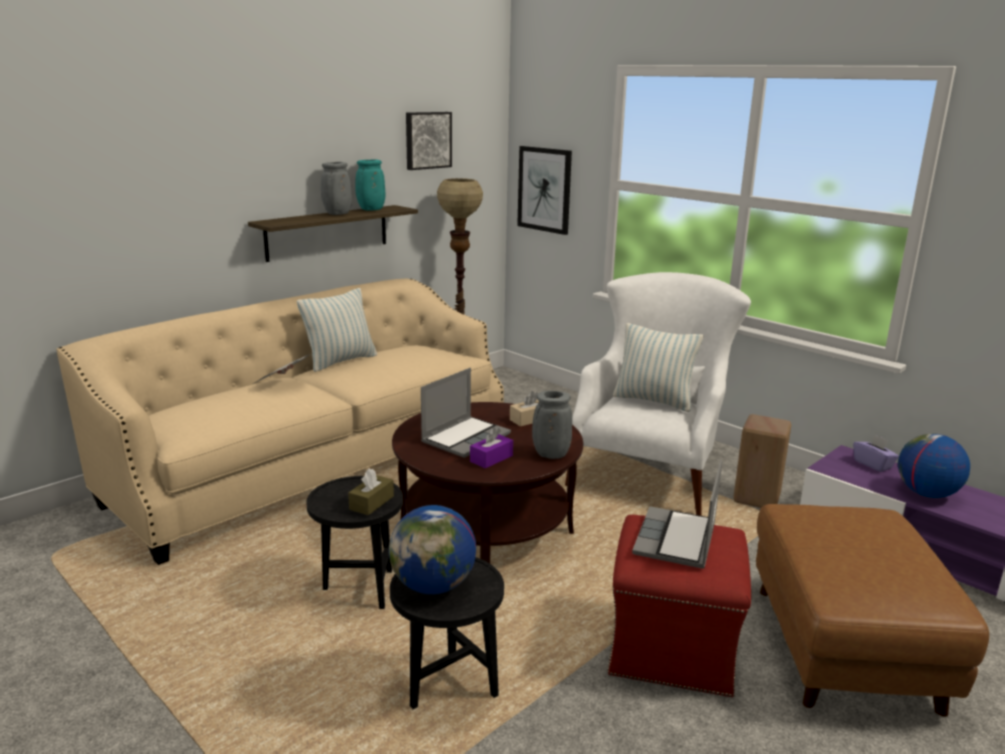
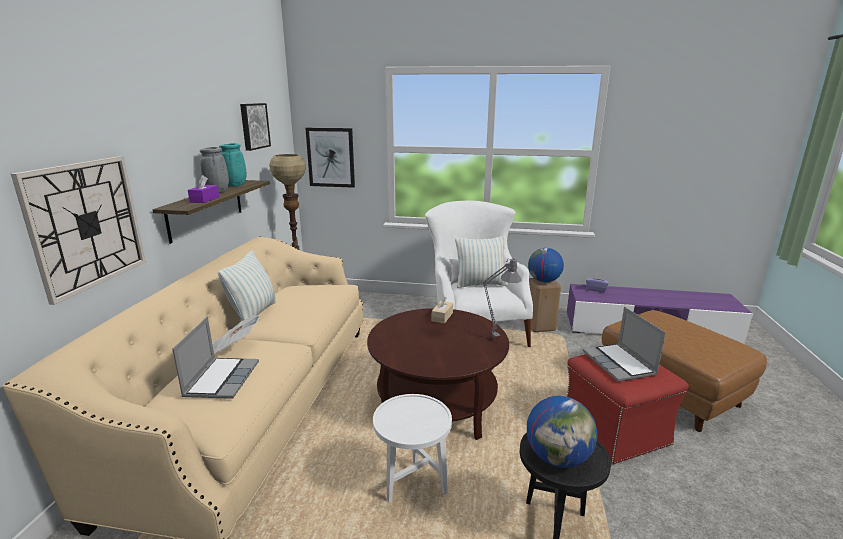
camera: 35 degrees left, 0 degrees up
black side table [306,476,403,609] -> white side table [373,394,452,502]
brown tissue box [348,468,394,515] -> none
laptop [421,368,511,458] -> laptop moved to [172,317,259,399]
purple tissue box [470,427,513,468] -> purple tissue box moved to [188,175,219,203]
grey vase [532,391,572,459] -> grey table lamp [474,258,522,338]
globe [898,434,970,498] -> globe moved to [528,248,564,282]
none -> wall clock [11,156,146,305]

